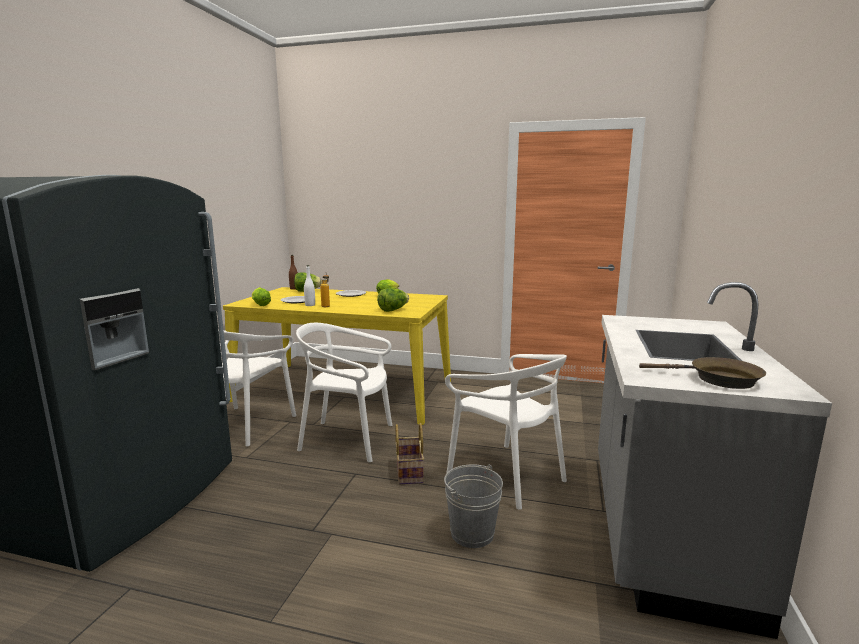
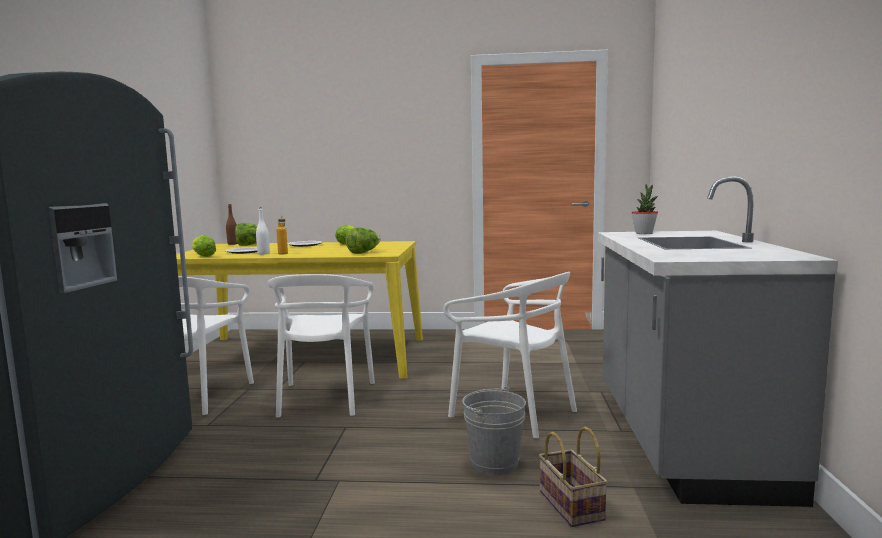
camera: 10 degrees left, 5 degrees down
white chair [296,323,392,462] -> white chair turned 90 degrees counterclockwise [268,274,375,418]
basket [395,423,424,485] -> basket moved to [539,427,608,527]
brown frying pan [639,357,766,389] -> none
none -> potted plant [632,184,658,234]

